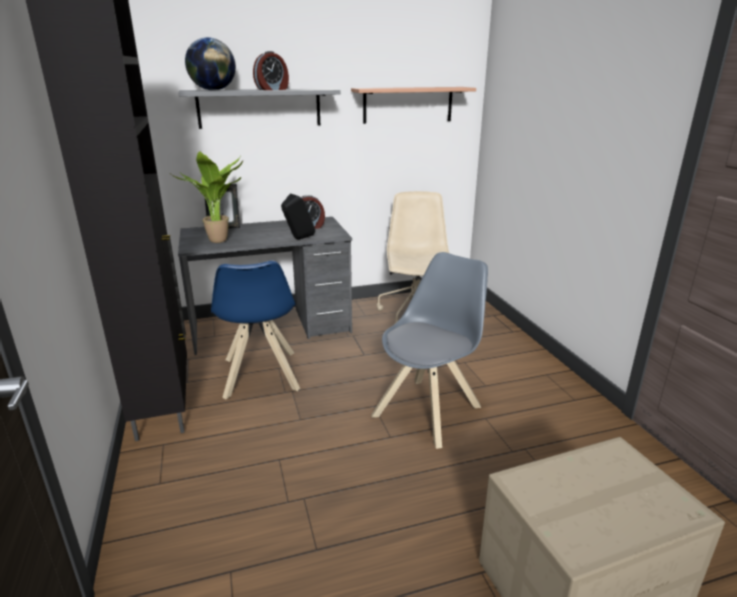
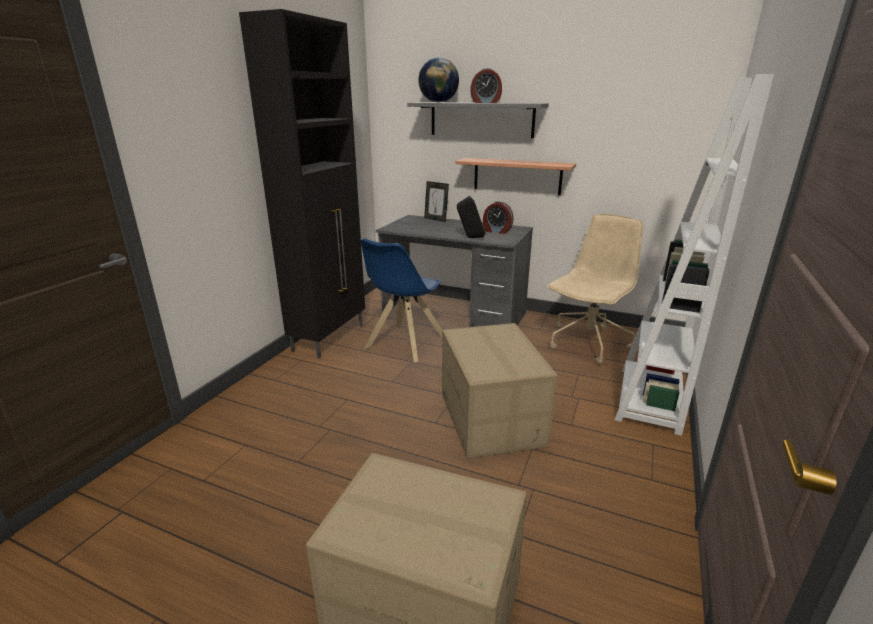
camera: 40 degrees right, 0 degrees up
potted plant [171,152,243,243] -> none
shelf [351,87,476,124] -> shelf moved to [456,158,576,196]
grey chair [371,252,488,449] -> cardboard box [442,323,557,459]
none -> white bookcase [614,74,774,436]

